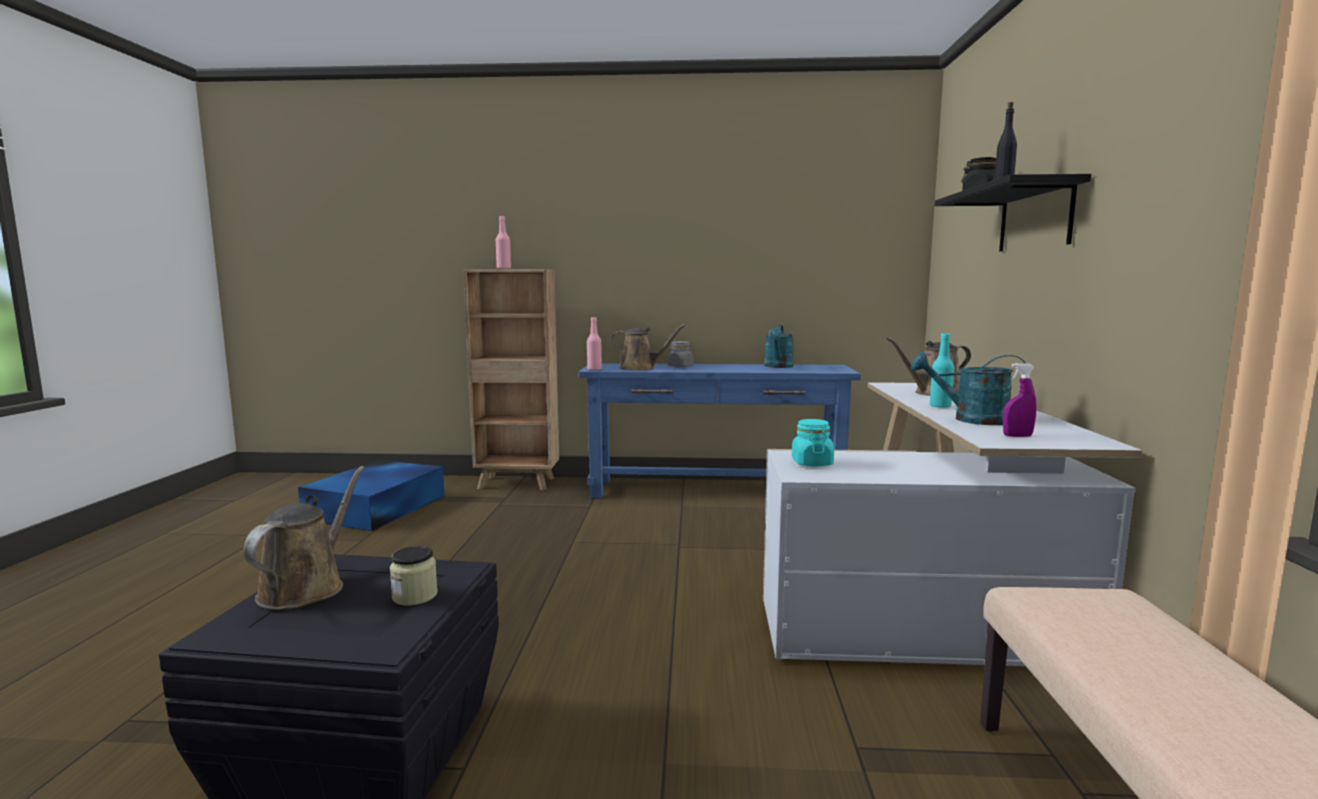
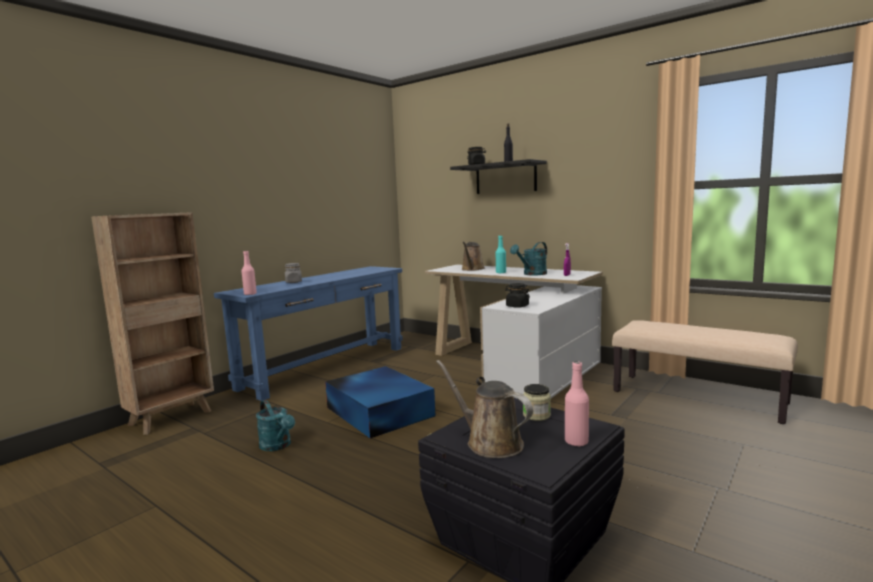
camera: 55 degrees left, 0 degrees up
blue storage box [298,460,445,531] -> blue storage box moved to [325,366,436,438]
pink bottle [496,216,511,269] -> pink bottle moved to [565,361,589,446]
brown watering can [610,324,686,370] -> none
turquoise watering can [764,325,794,368] -> turquoise watering can moved to [256,400,295,451]
turquoise jar [792,419,834,466] -> black jar [505,283,530,308]

